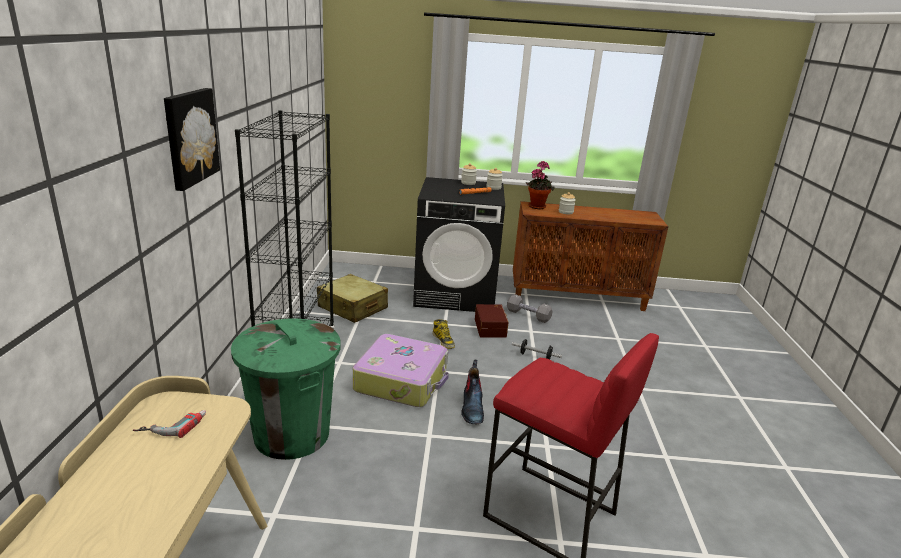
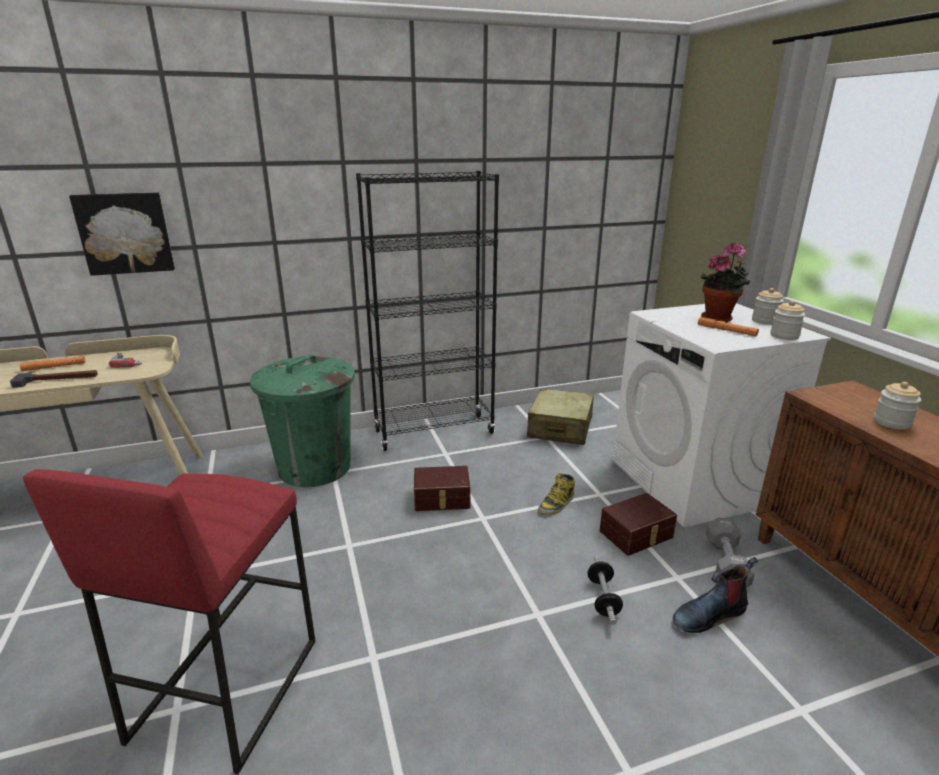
camera: 70 degrees right, 0 degrees up
picture [164,88,220,191] -> picture moved to [69,192,175,276]
suitcase [353,334,449,407] -> brown storage box [414,466,470,511]
black washing machine [413,177,505,312] -> white washing machine [613,303,831,527]
boot [461,360,484,424] -> boot moved to [672,557,758,633]
potted plant [526,161,555,209] -> potted plant moved to [701,242,750,322]
none -> hammer [10,370,98,388]
none -> orange flashlight [20,356,85,371]

